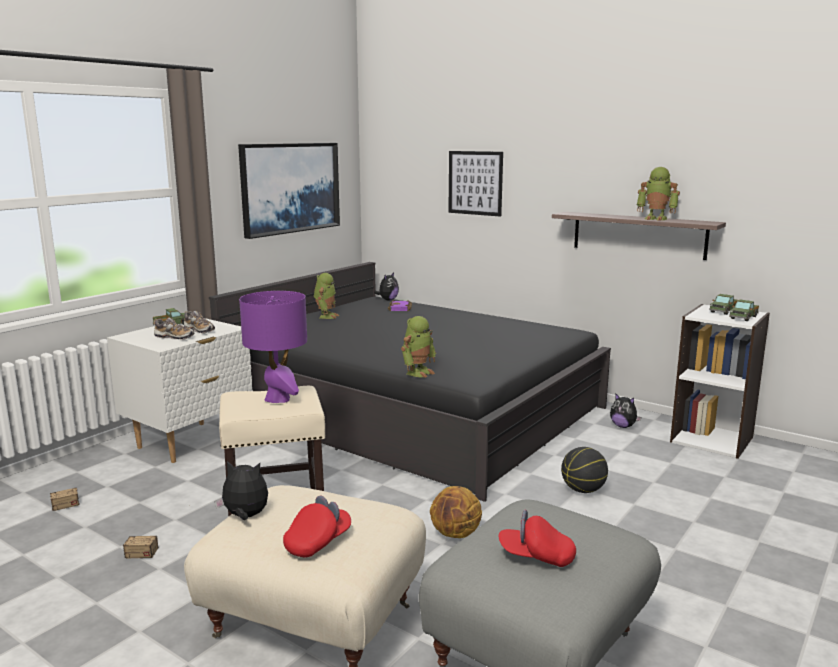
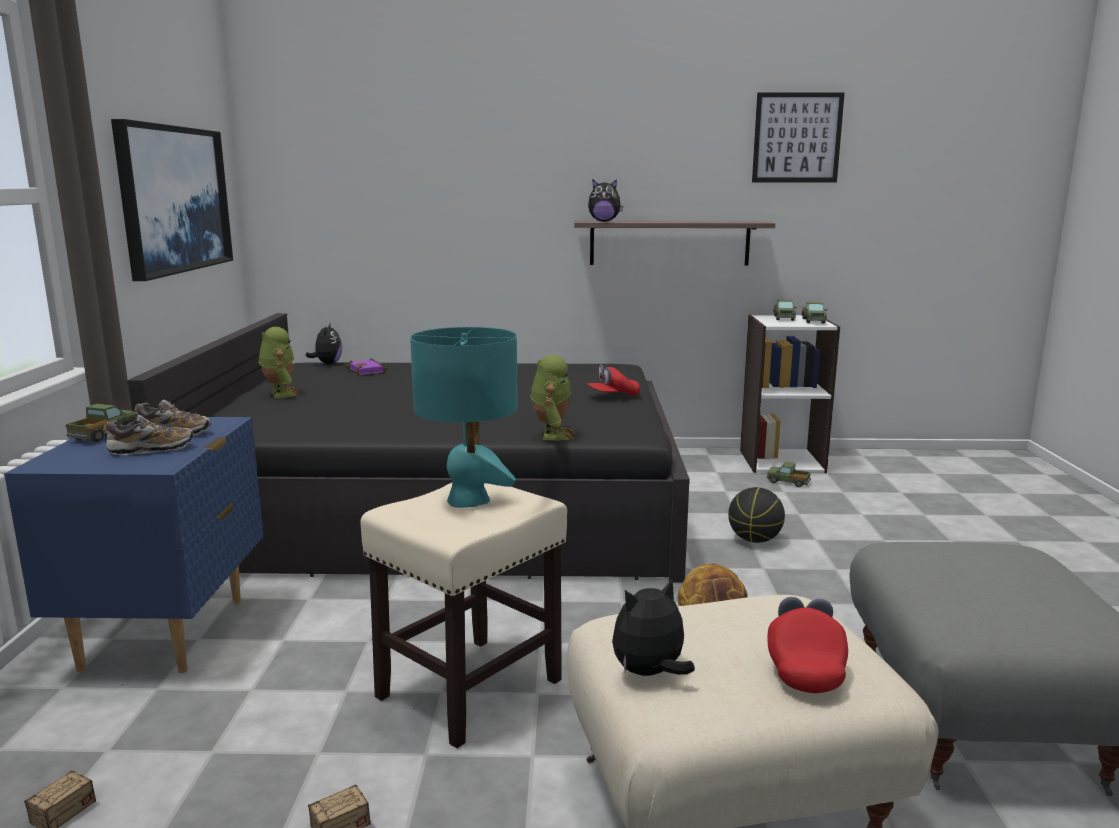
camera: 35 degrees left, 0 degrees up
white nightstand [107,318,253,463] -> blue nightstand [4,417,263,673]
purple table lamp [239,291,307,403] -> turquoise table lamp [410,327,518,508]
picture [448,151,503,217] -> picture moved to [752,92,845,183]
red cap [498,509,576,567] -> red cap moved to [587,364,640,396]
plush toy [610,393,642,428] -> plush toy moved to [588,179,623,222]
toy robot [637,167,680,221] -> none
none -> toy truck [766,462,811,487]

